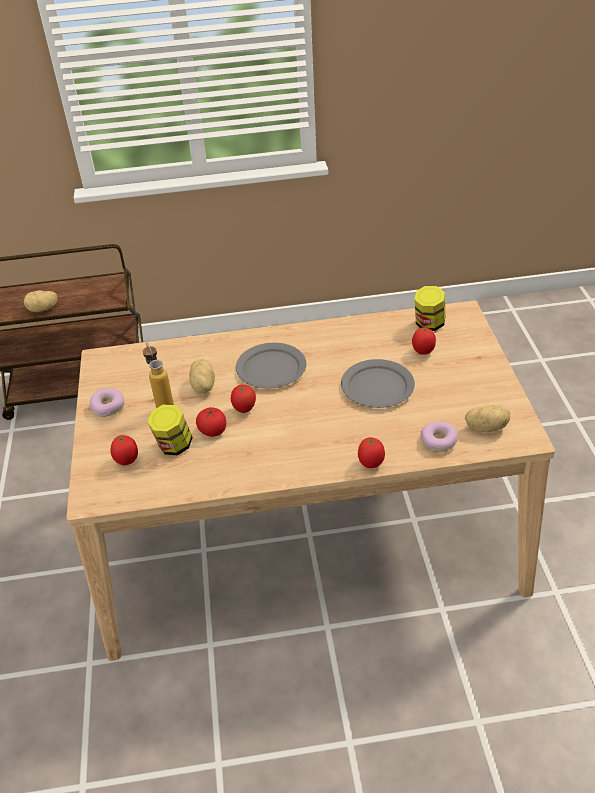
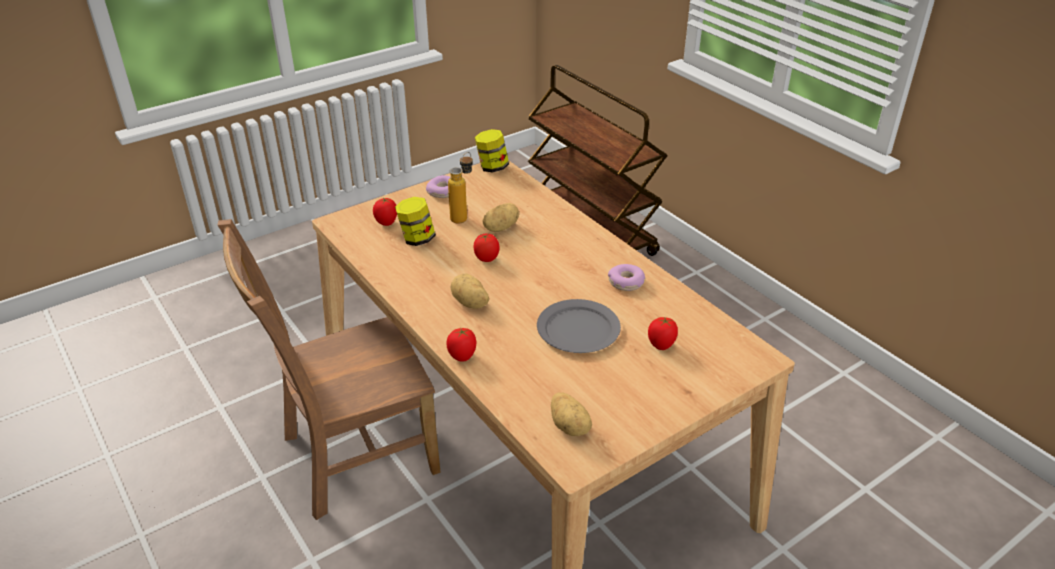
camera: 60 degrees right, 5 degrees down
potato [24,290,58,312] -> potato moved to [450,274,489,309]
tomato [196,407,226,437] -> none
grey plate [236,343,306,388] -> none
jar [414,286,445,331] -> jar moved to [475,129,509,173]
donut [420,421,458,452] -> donut moved to [608,264,645,291]
none -> brown chair [218,219,440,520]

